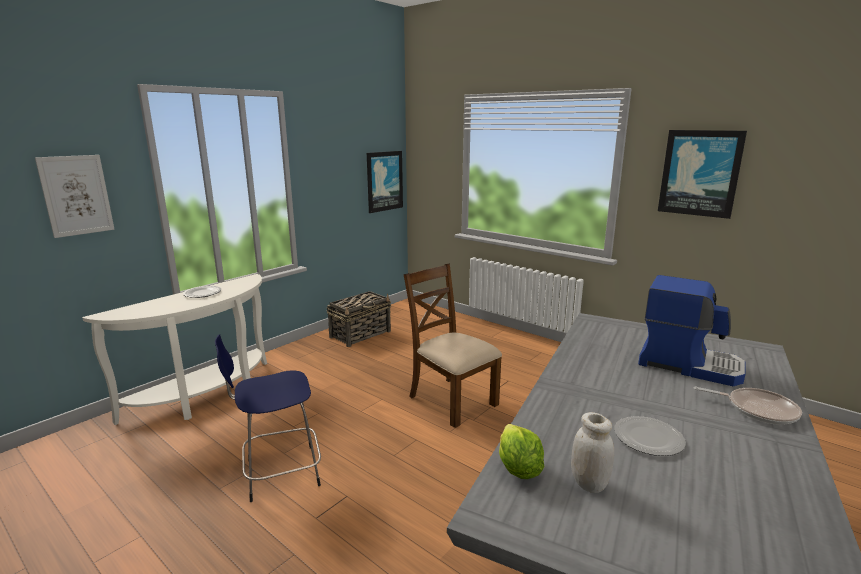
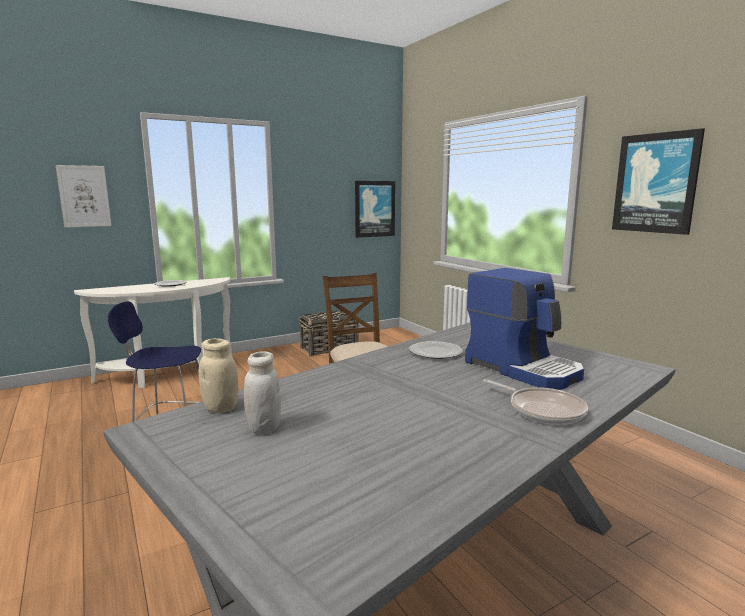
camera: 20 degrees right, 5 degrees down
lettuce [499,424,544,479] -> beige jar [199,338,239,413]
plate [614,416,686,456] -> plate moved to [409,341,462,359]

